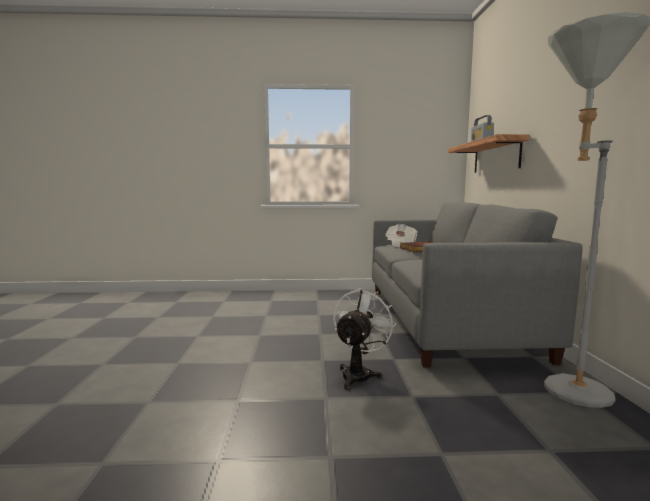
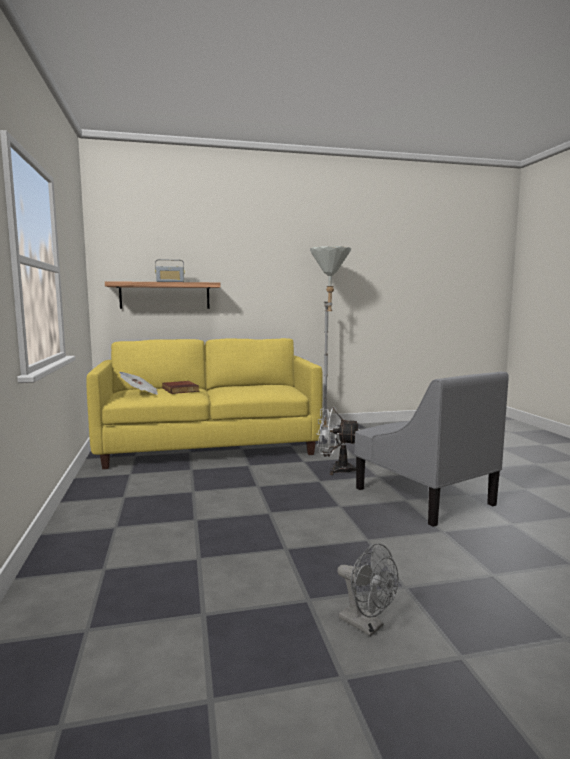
camera: 100 degrees left, 0 degrees up
grey sofa [372,202,583,368] -> yellow sofa [86,338,323,469]
none -> grey fan [337,544,398,636]
none -> grey armchair [354,372,509,527]

